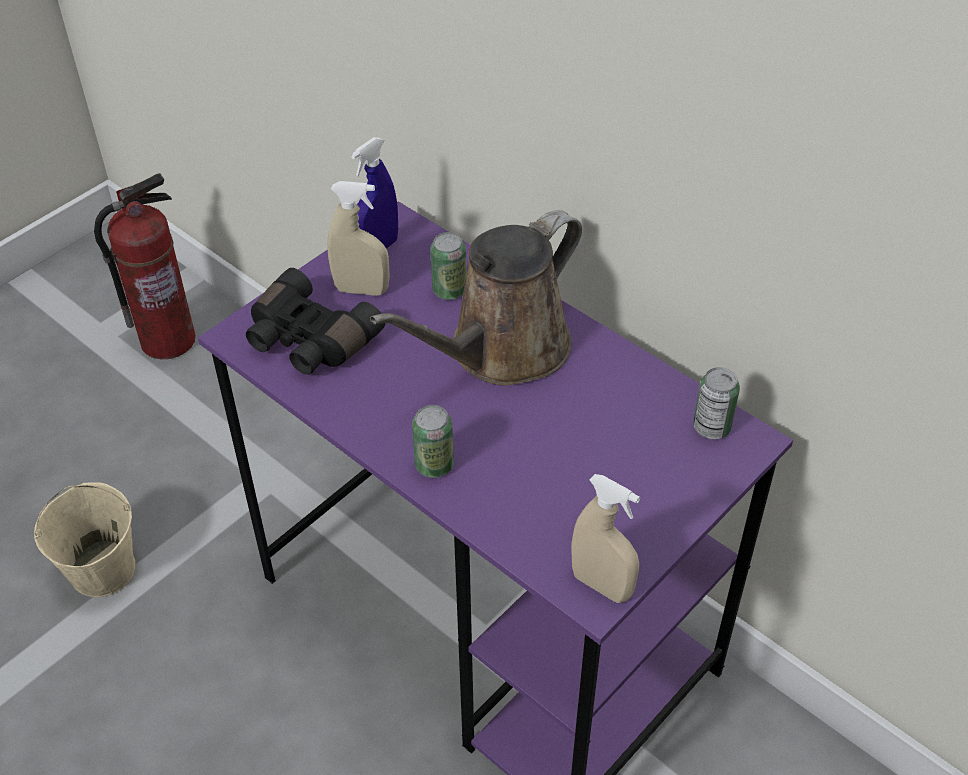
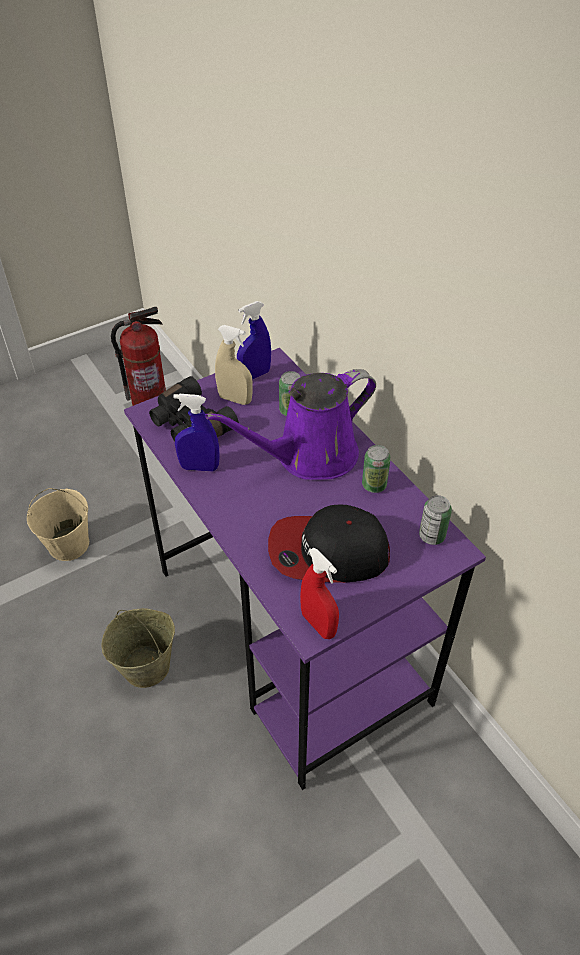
camera: 15 degrees right, 0 degrees up
brown watering can [370,210,582,386] -> purple watering can [205,369,376,480]
can [412,405,454,478] -> can moved to [362,445,391,493]
beige spray bottle [571,474,640,603] -> red spray bottle [300,548,339,639]
none -> beige bucket [102,608,175,688]
none -> blue spray bottle [173,394,220,472]
none -> cap [268,504,390,583]

